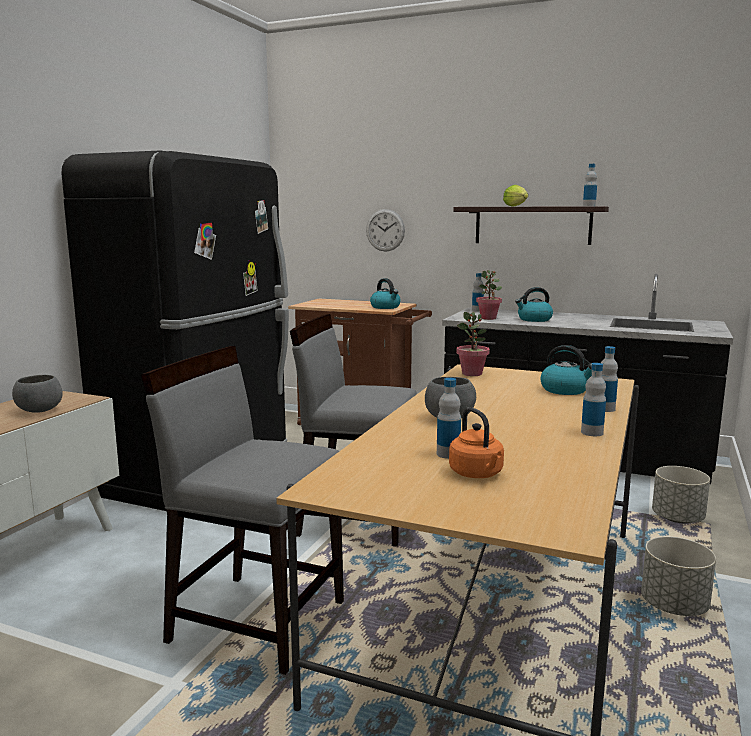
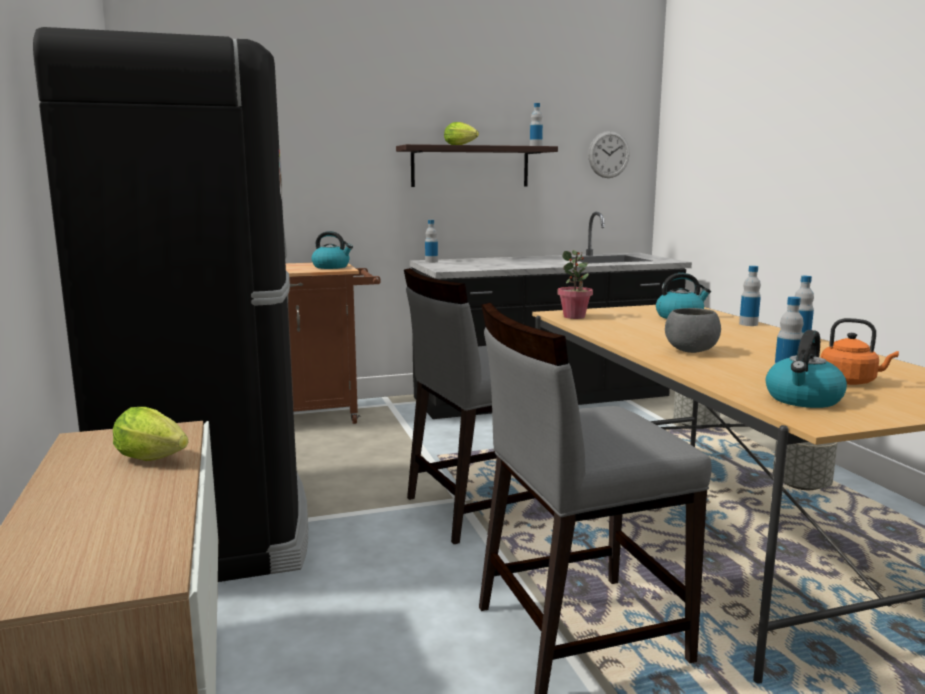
camera: 40 degrees left, 0 degrees up
grey bowl [12,375,63,413] -> lettuce [113,407,188,461]
wall clock [366,209,405,252] -> wall clock moved to [588,131,630,178]
potted plant [476,270,502,320] -> none
kettle [515,287,553,322] -> kettle moved to [766,330,847,408]

